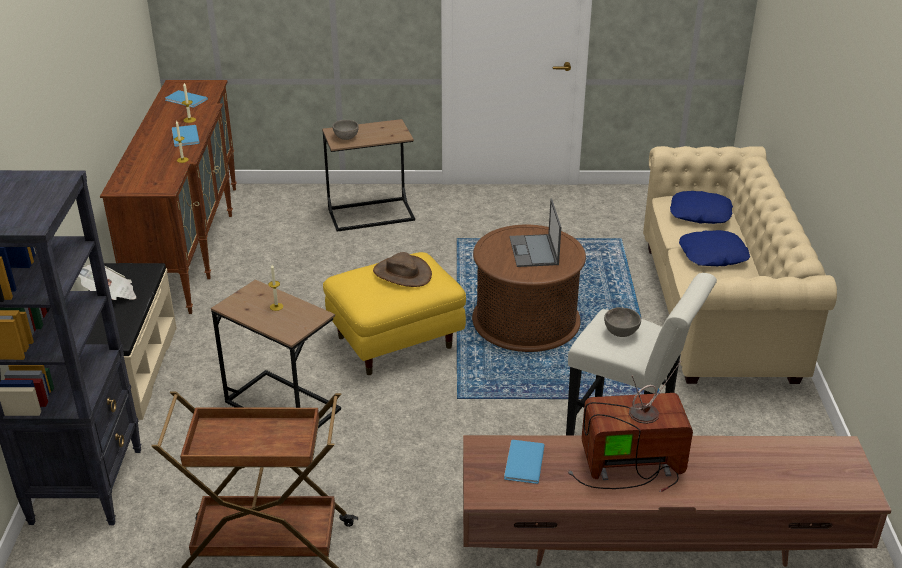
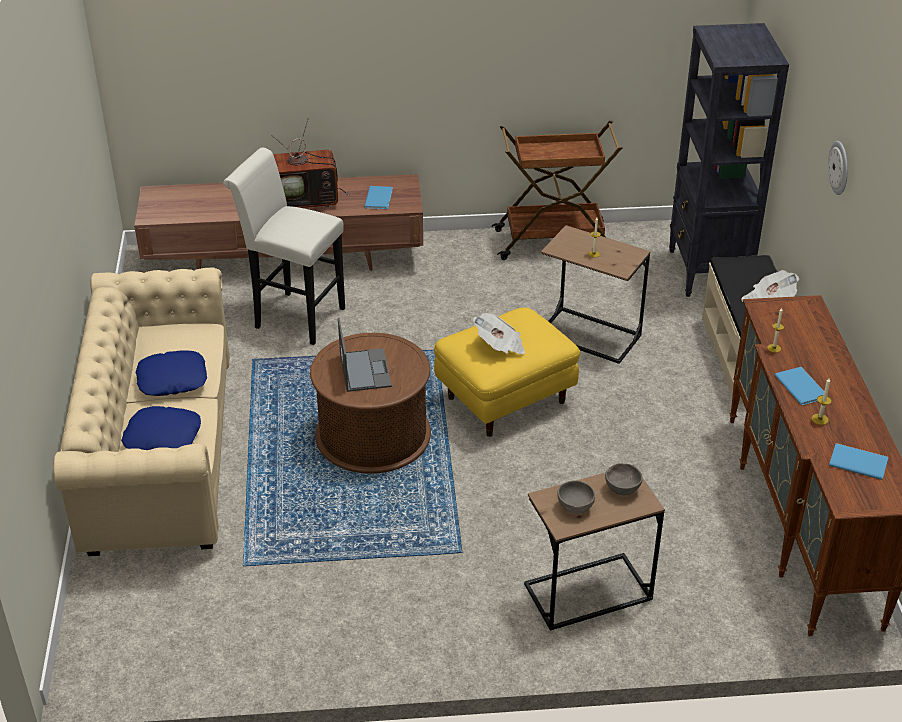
camera: 175 degrees right, 5 degrees up
brown hat [373,252,432,287] -> newspaper [473,313,525,354]
grey bowl [604,307,641,337] -> grey bowl moved to [557,480,595,514]
none -> wall clock [828,141,848,195]

